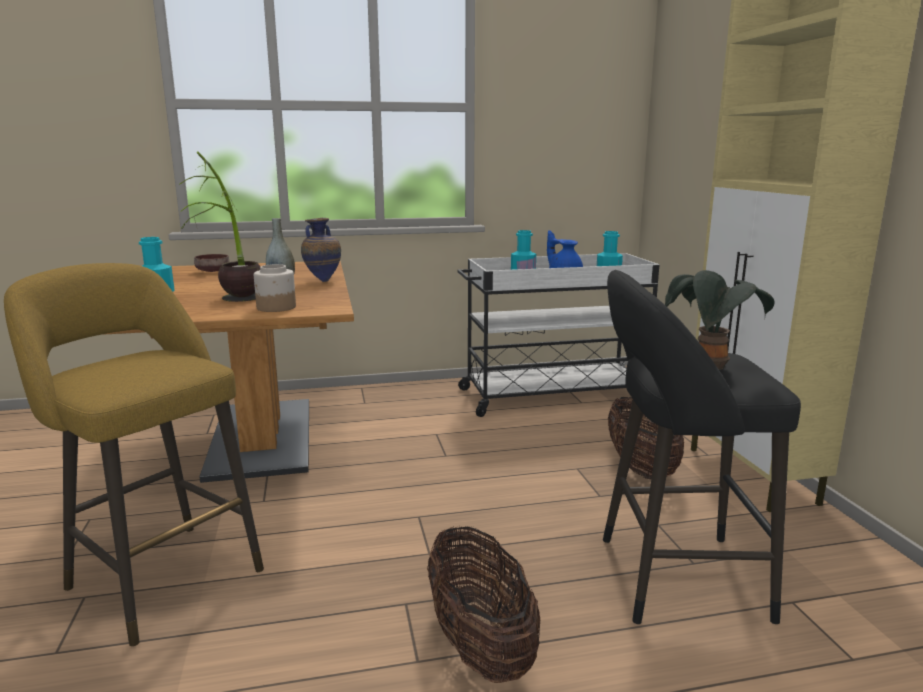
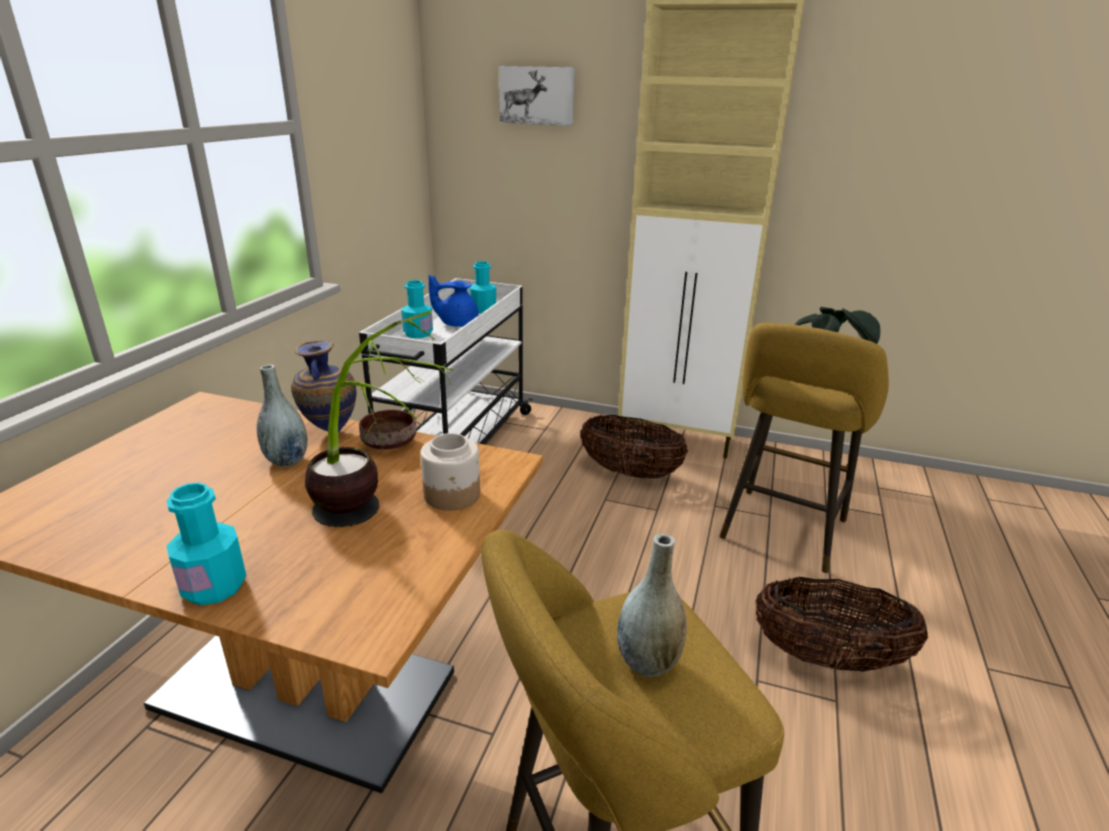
camera: 60 degrees left, 10 degrees up
brown bowl [194,254,229,272] -> brown bowl moved to [359,410,416,450]
black stool [603,270,801,624] -> yellow stool [719,323,889,573]
none -> picture [499,66,574,126]
none -> grey vase [617,534,687,677]

